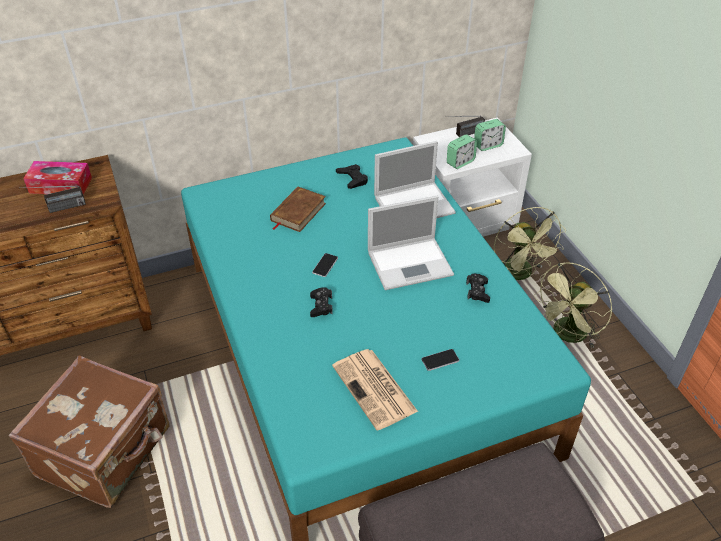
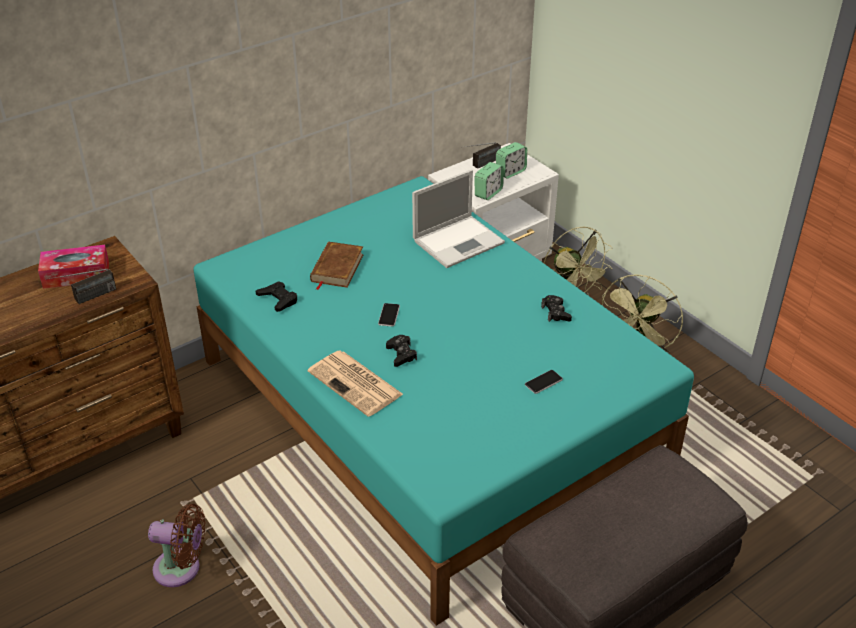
camera: 15 degrees left, 5 degrees down
brown suitcase [9,356,170,508] -> brown fan [148,504,205,587]
newspaper [332,349,418,430] -> newspaper moved to [308,351,404,417]
black game controller [336,164,368,189] -> black game controller moved to [256,281,297,312]
laptop [368,196,454,290] -> none

